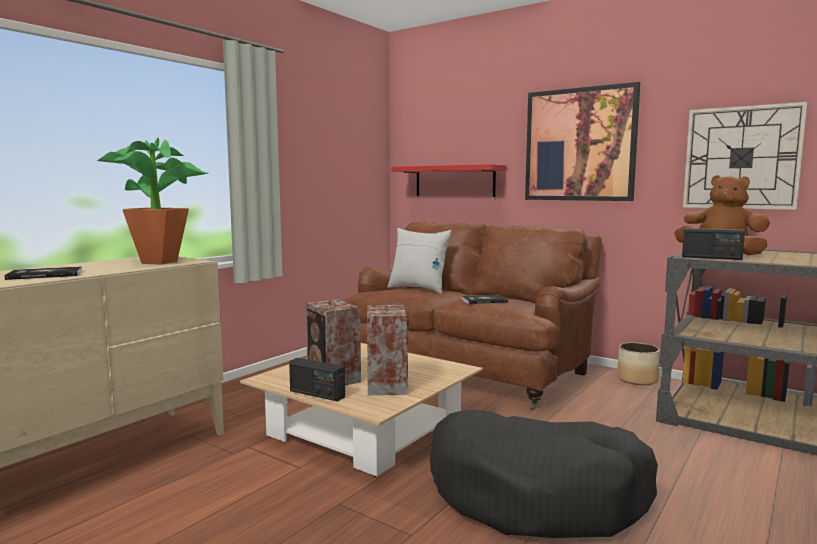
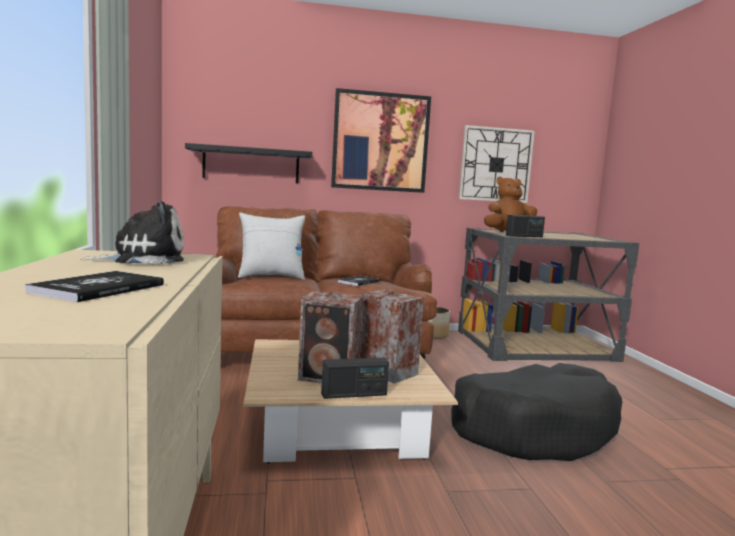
camera: 45 degrees left, 0 degrees up
potted plant [97,138,208,265] -> plush toy [81,201,184,265]
red shelf [391,164,507,197] -> black shelf [185,143,312,183]

